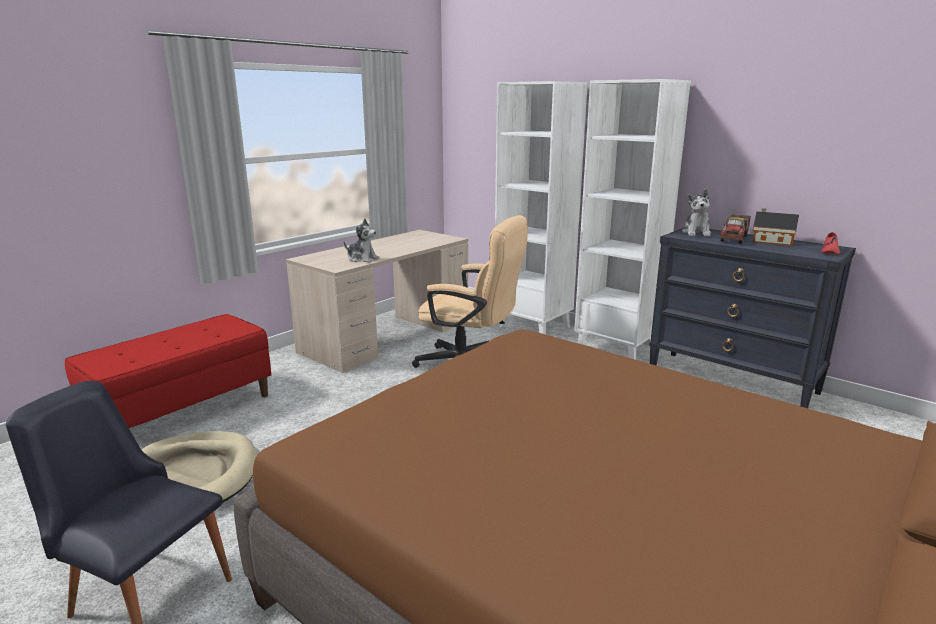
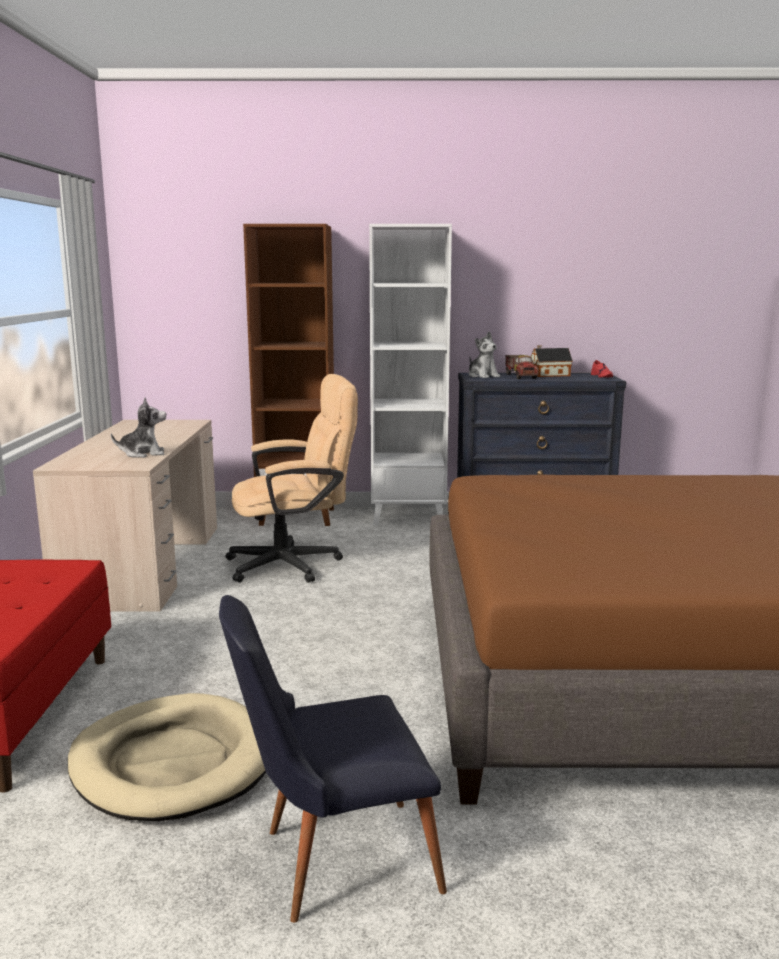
camera: 40 degrees left, 5 degrees down
white bookcase [495,81,588,334] -> brown bookcase [243,224,334,526]

